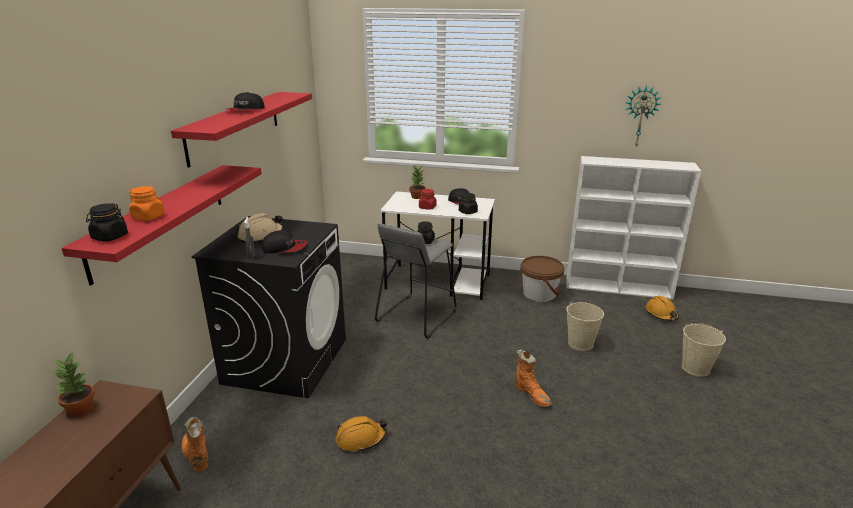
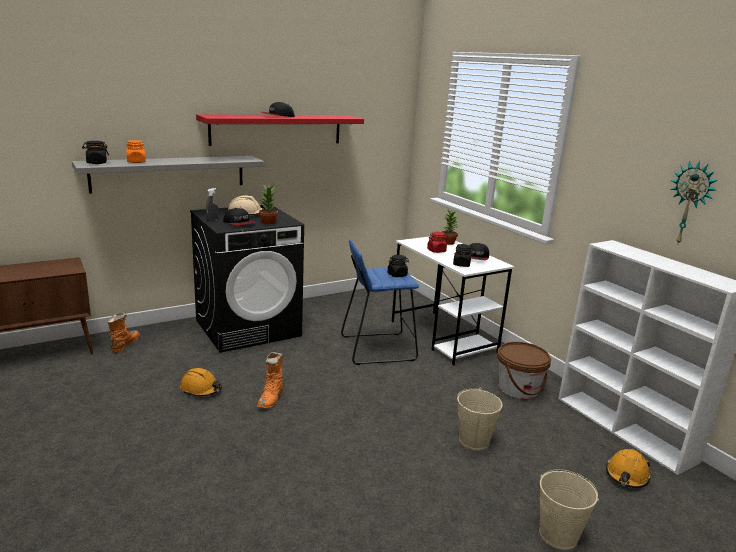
camera: 45 degrees right, 5 degrees down
potted plant [52,352,95,417] -> potted plant moved to [259,185,278,224]
red shelf [62,165,262,286] -> grey shelf [72,156,265,194]
grey stool [375,223,457,338] -> blue stool [341,240,419,365]
orange boot [515,349,552,407] -> orange boot moved to [257,352,283,408]

